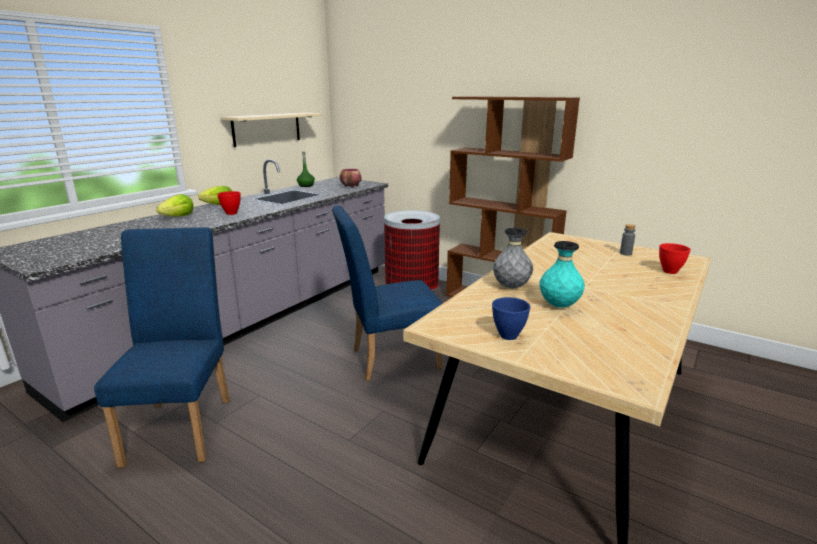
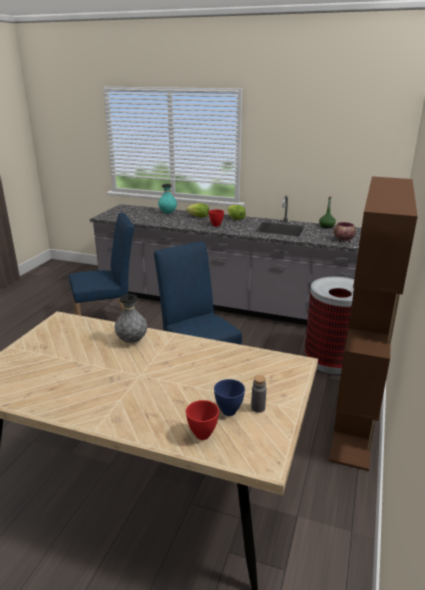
camera: 75 degrees right, 5 degrees up
beige shelf [221,113,322,147] -> none
blue bowl [492,297,530,340] -> blue bowl moved to [214,379,245,416]
turquoise vase [540,241,585,308] -> turquoise vase moved to [158,184,177,214]

